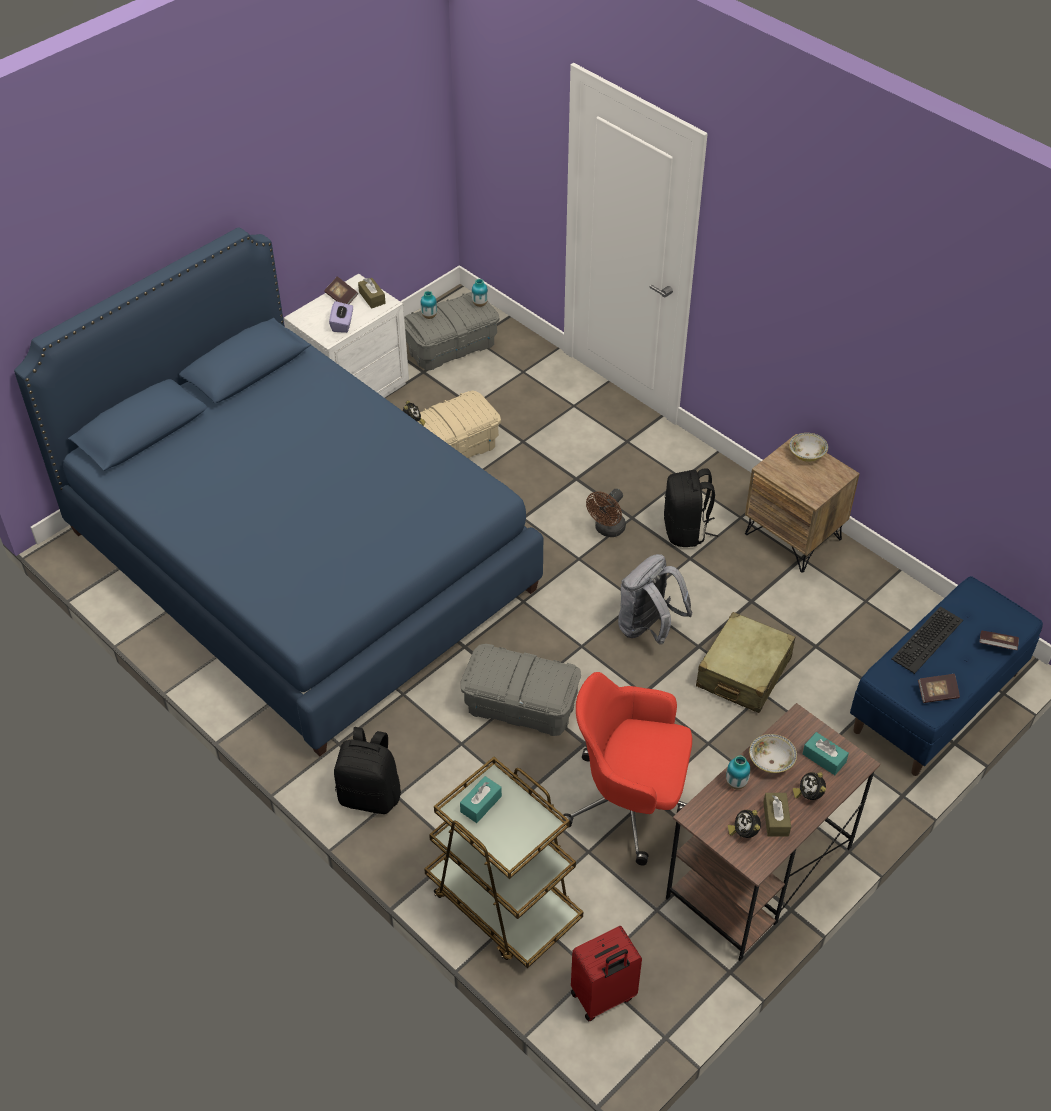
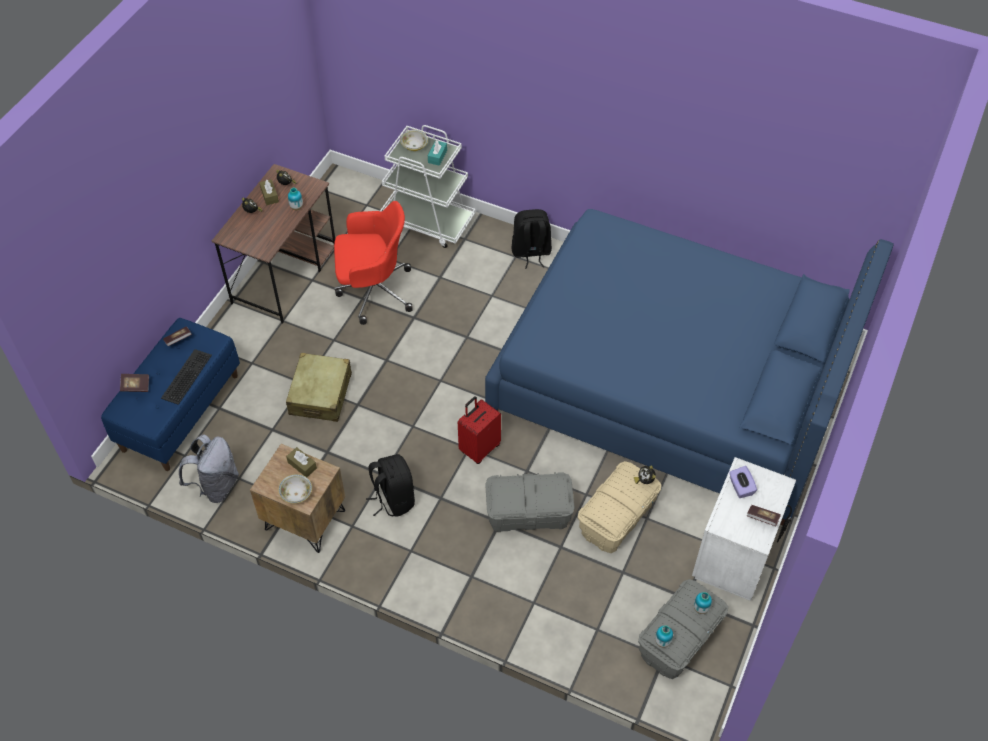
camera: 160 degrees right, 5 degrees up
brown tissue box [358,278,386,309] -> brown tissue box moved to [286,447,317,477]
brown cart [424,757,583,969] -> white cart [380,125,476,248]
grey storage box [461,644,581,736] -> grey storage box moved to [485,472,575,532]
red suitcase [571,926,642,1021] -> red suitcase moved to [458,396,501,464]
brown fan [586,489,626,537] -> none
grey backpack [618,554,692,645] -> grey backpack moved to [179,434,239,503]
bowl [749,734,797,773] -> bowl moved to [400,130,428,151]
turquoise tissue box [802,732,849,775] -> none

